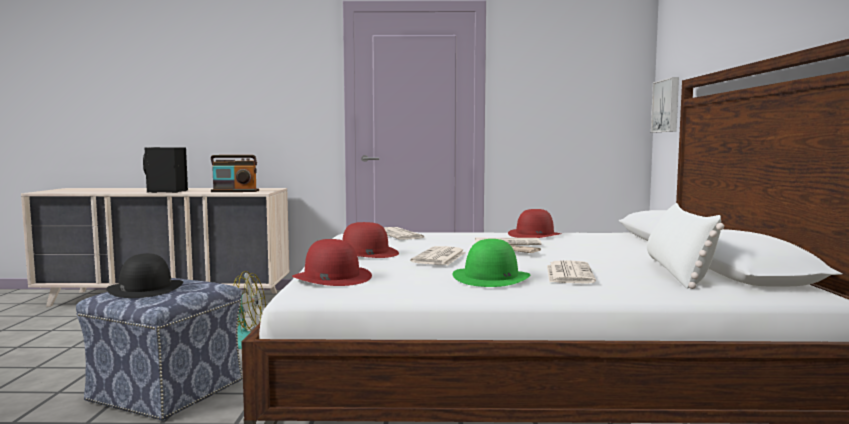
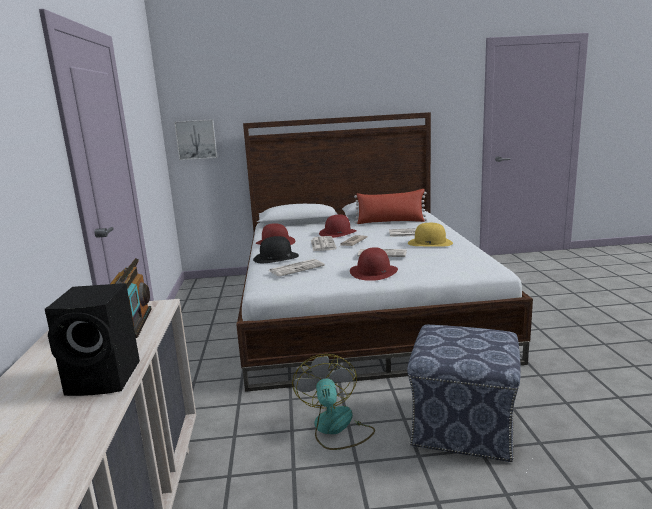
camera: 95 degrees left, 10 degrees up
black hat [106,253,183,298] -> black hat moved to [253,236,299,263]
red hat [292,239,372,286] -> red hat moved to [319,214,356,238]
green hat [453,239,530,287] -> yellow hat [408,223,453,247]
white pillow [647,203,724,289] -> red pillow [354,189,427,224]

